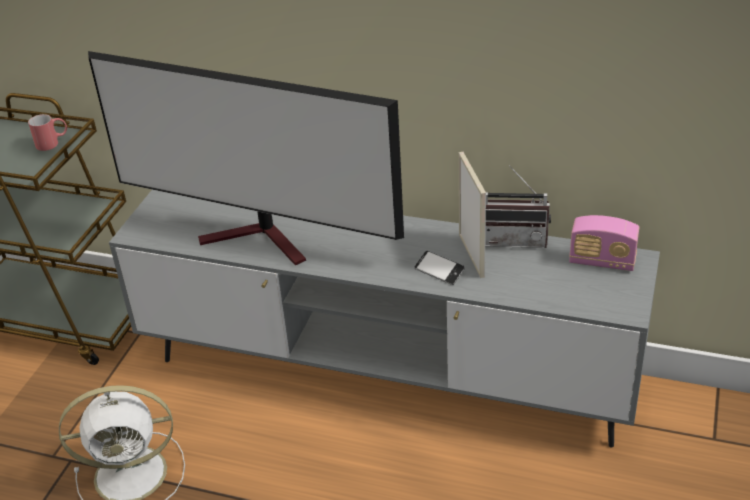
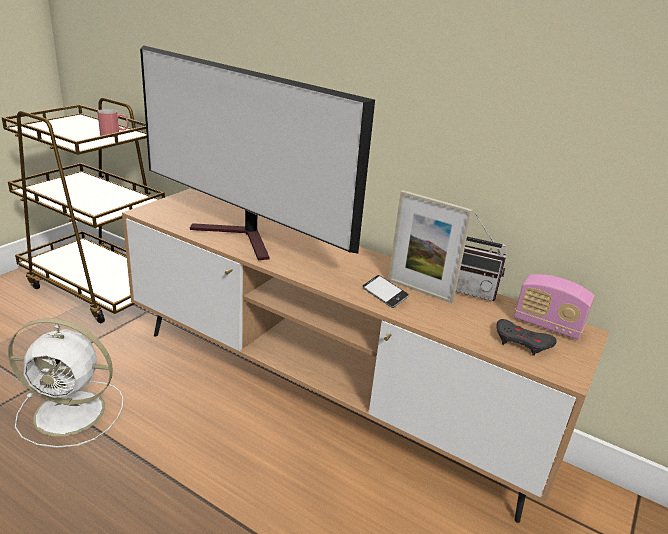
camera: 10 degrees right, 10 degrees down
grey tv stand [109,190,660,448] -> brown tv stand [122,189,610,523]
picture frame [459,152,486,278] -> picture frame turned 120 degrees clockwise [388,190,472,303]
none -> grey game controller [497,319,557,356]

